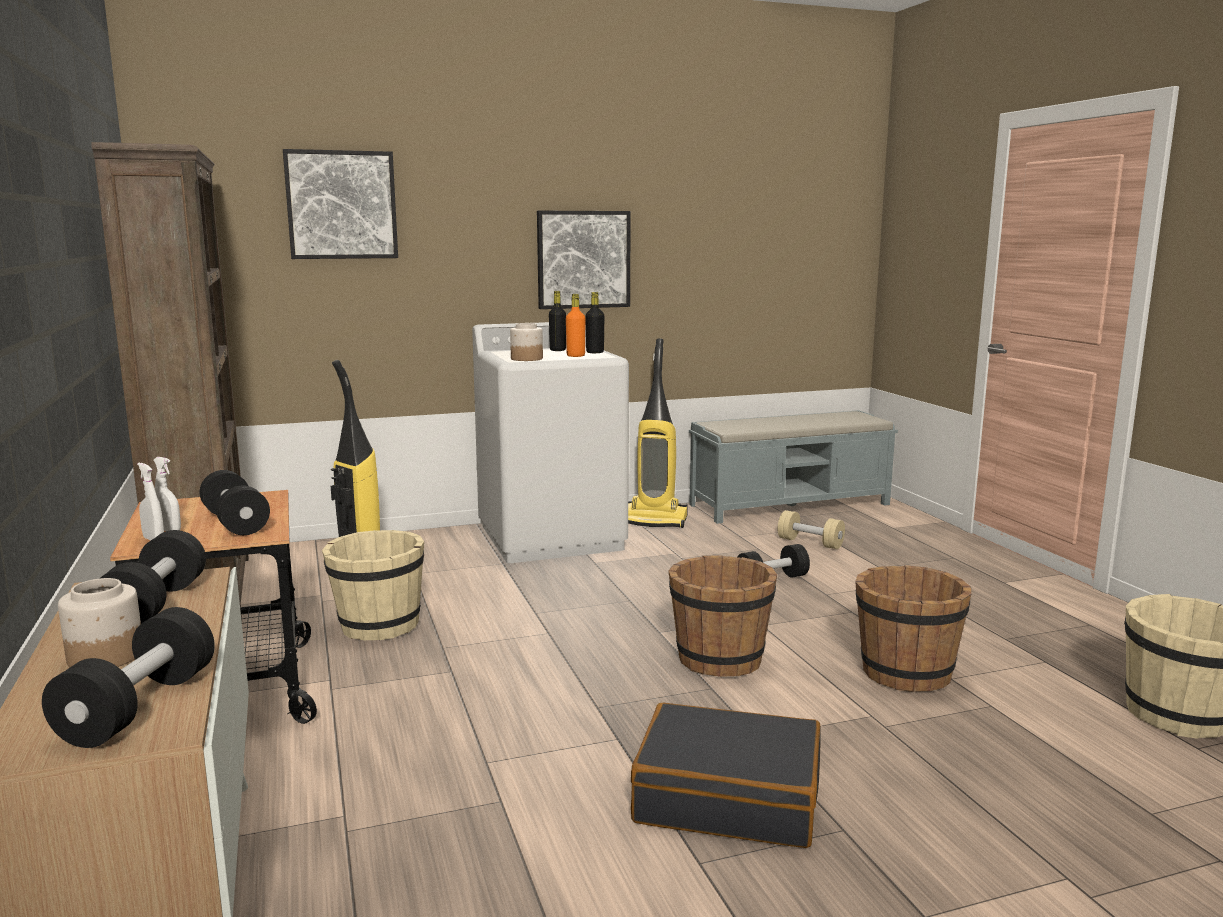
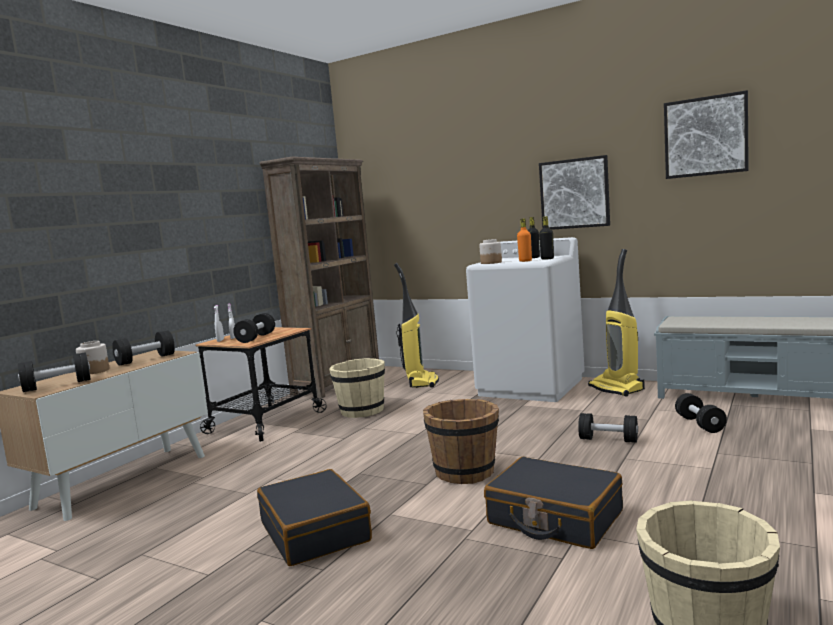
camera: 50 degrees right, 5 degrees down
picture [283,149,398,259] -> picture moved to [664,90,749,179]
beige dumbbell [777,510,845,549] -> black dumbbell [675,393,727,433]
brown bucket [855,565,971,692] -> black suitcase [484,457,623,549]

